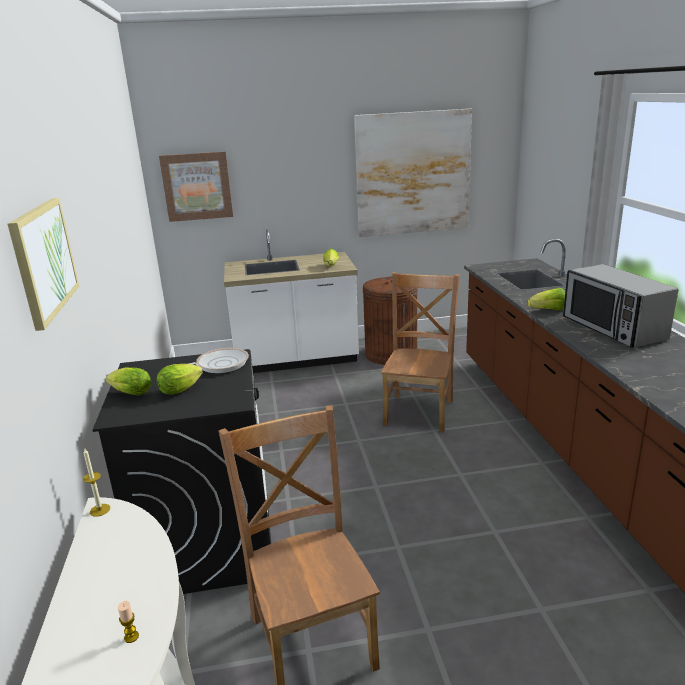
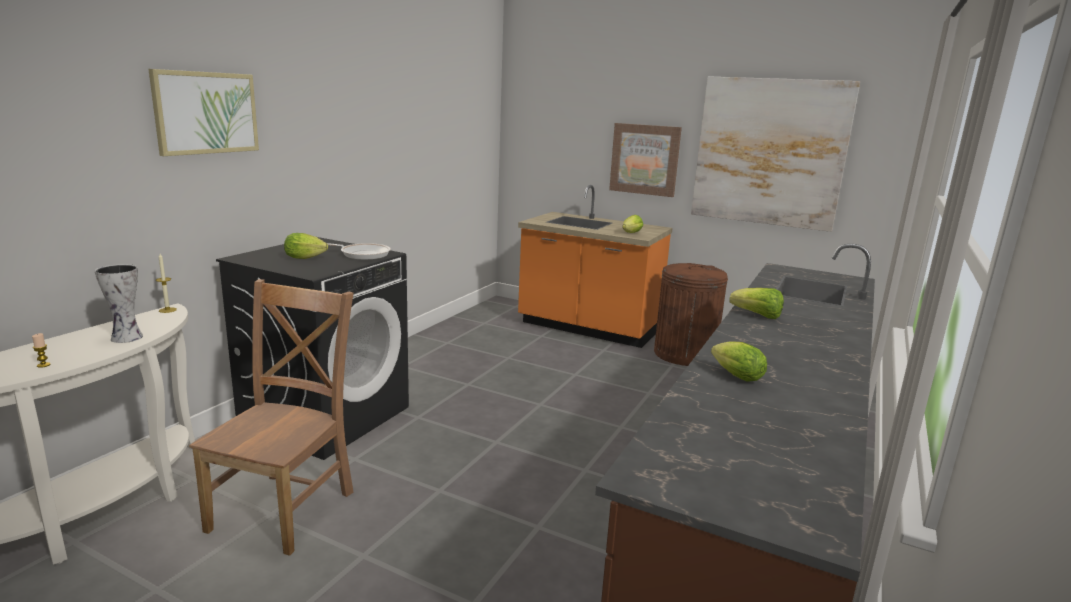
camera: 35 degrees right, 5 degrees down
lettuce [105,367,151,395] -> lettuce moved to [711,342,767,381]
picture [159,151,233,222] -> picture moved to [609,123,682,197]
white counter [224,229,359,373] -> orange counter [518,185,673,348]
brown chair [381,272,460,432] -> none
microwave [563,264,678,348] -> none
none -> vase [95,264,143,343]

